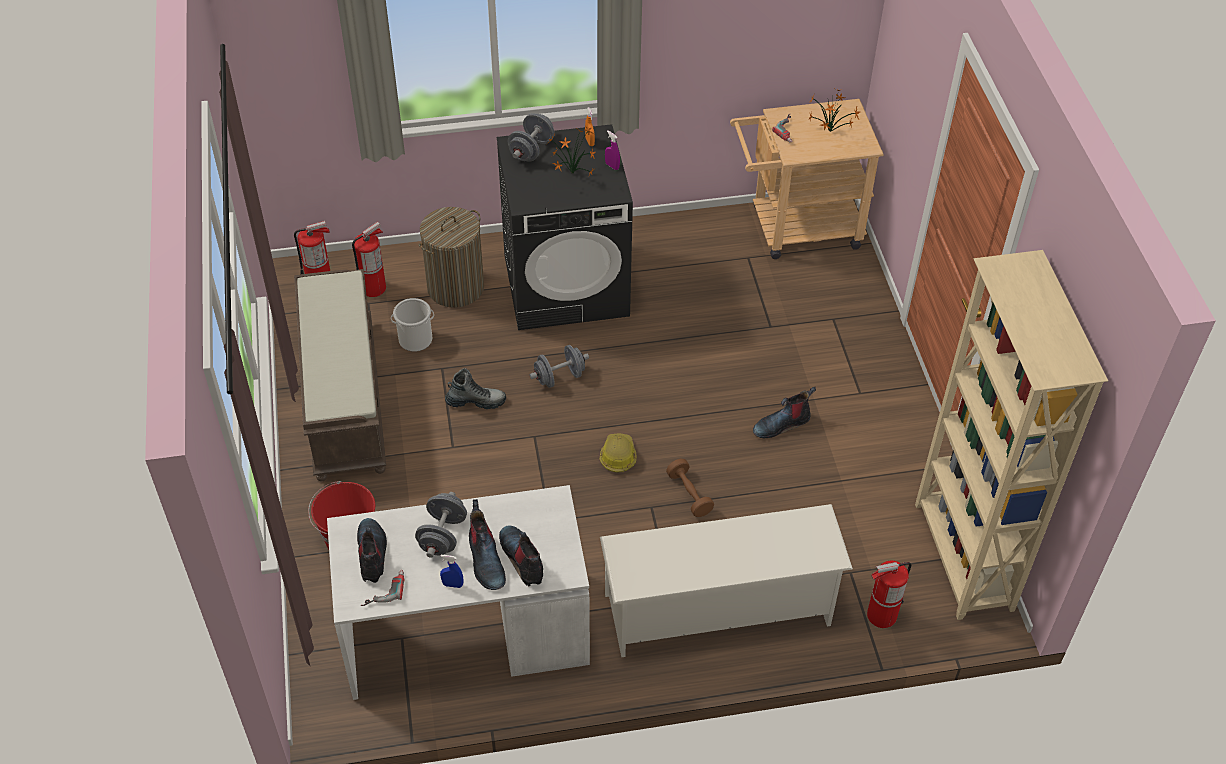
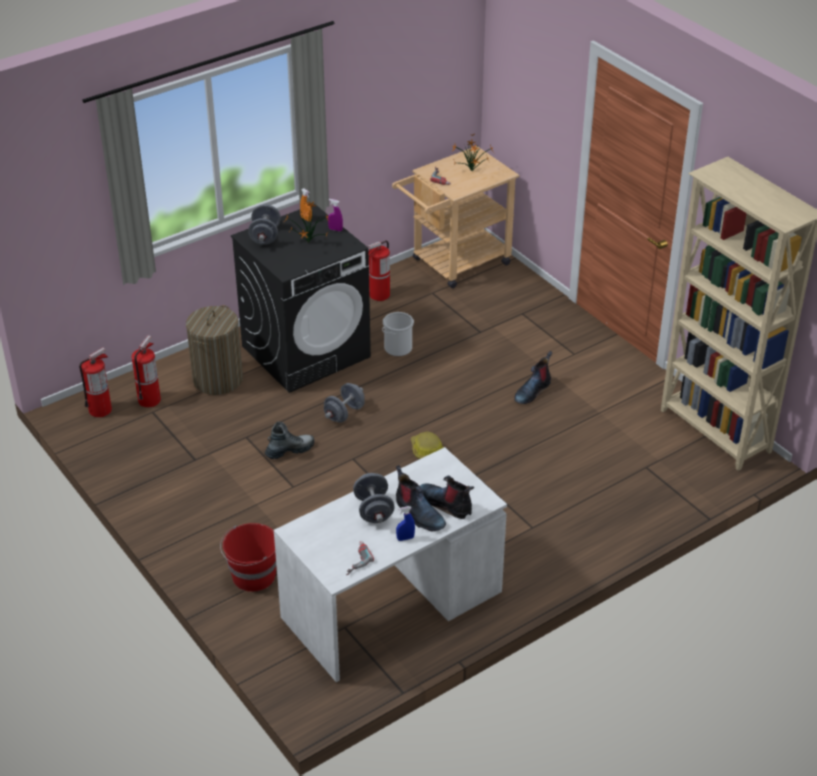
camera: 25 degrees left, 10 degrees down
brown bench [294,269,386,482] -> none
boot [357,518,387,583] -> none
bucket [391,298,434,352] -> bucket moved to [382,312,414,356]
white shoe rack [600,504,853,657] -> none
brown dumbbell [666,459,714,517] -> none
fire extinguisher [867,561,911,628] -> fire extinguisher moved to [367,240,391,301]

